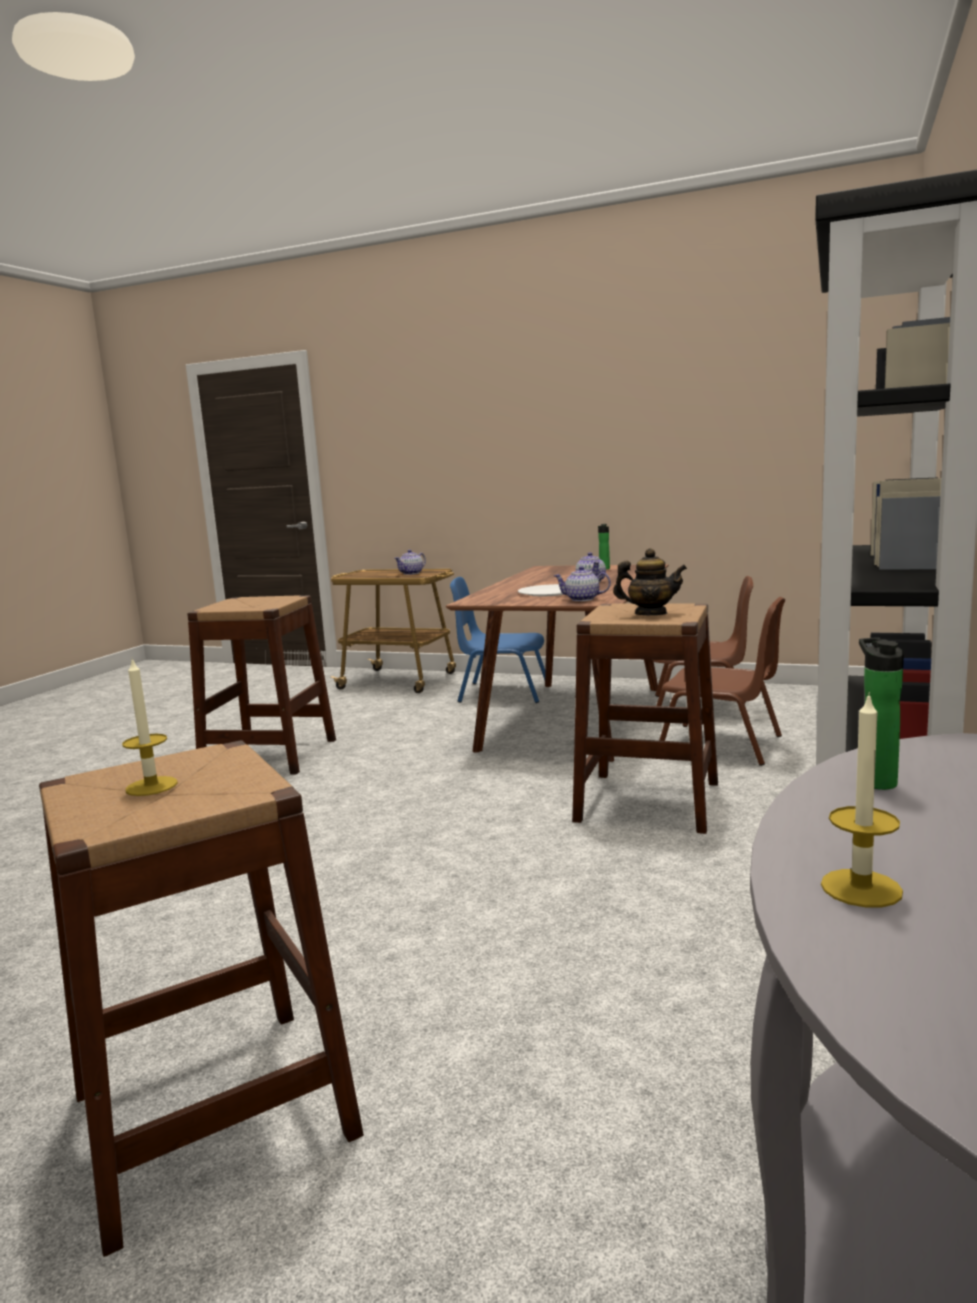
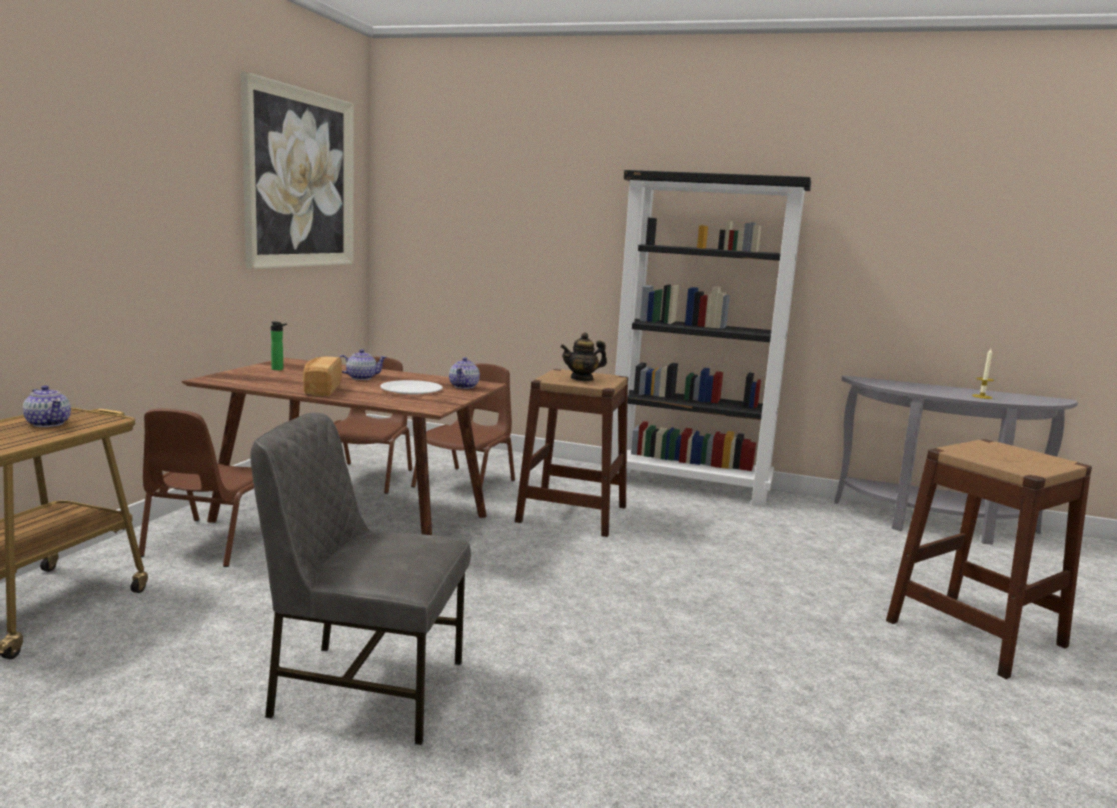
camera: 95 degrees left, 0 degrees up
candle [122,659,178,796] -> none
brown stool [187,595,336,774] -> grey chair [250,413,471,745]
blue chair [450,577,545,703] -> brown chair [139,409,254,567]
teapot [613,548,687,615] -> teapot turned 120 degrees counterclockwise [560,332,607,381]
bottle [859,637,904,790] -> none
none -> picture [241,72,354,269]
none -> bread [303,357,342,396]

